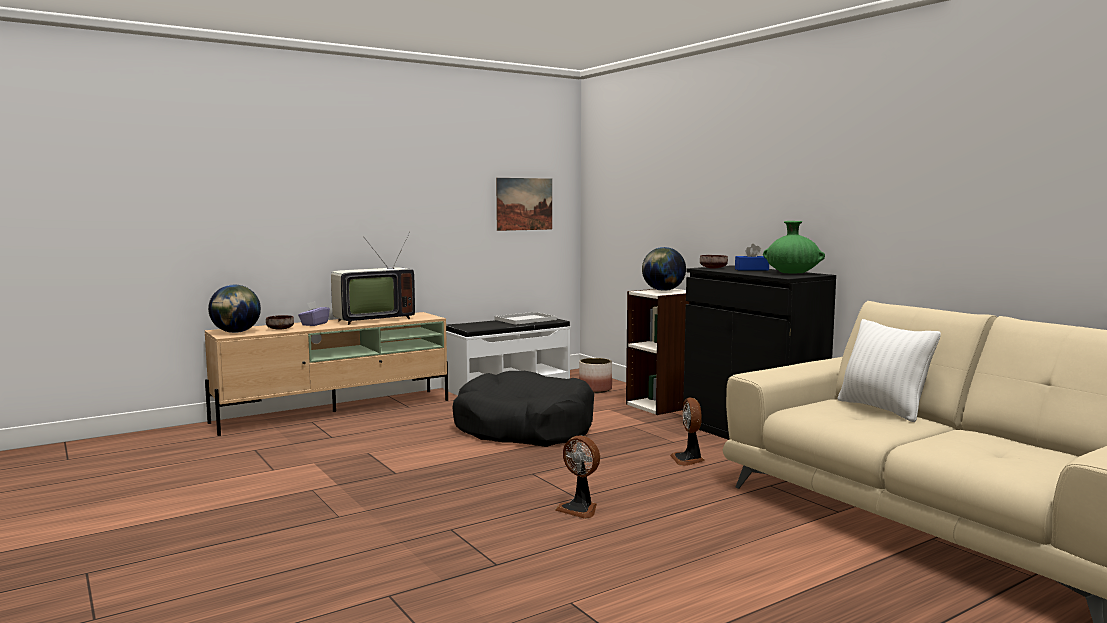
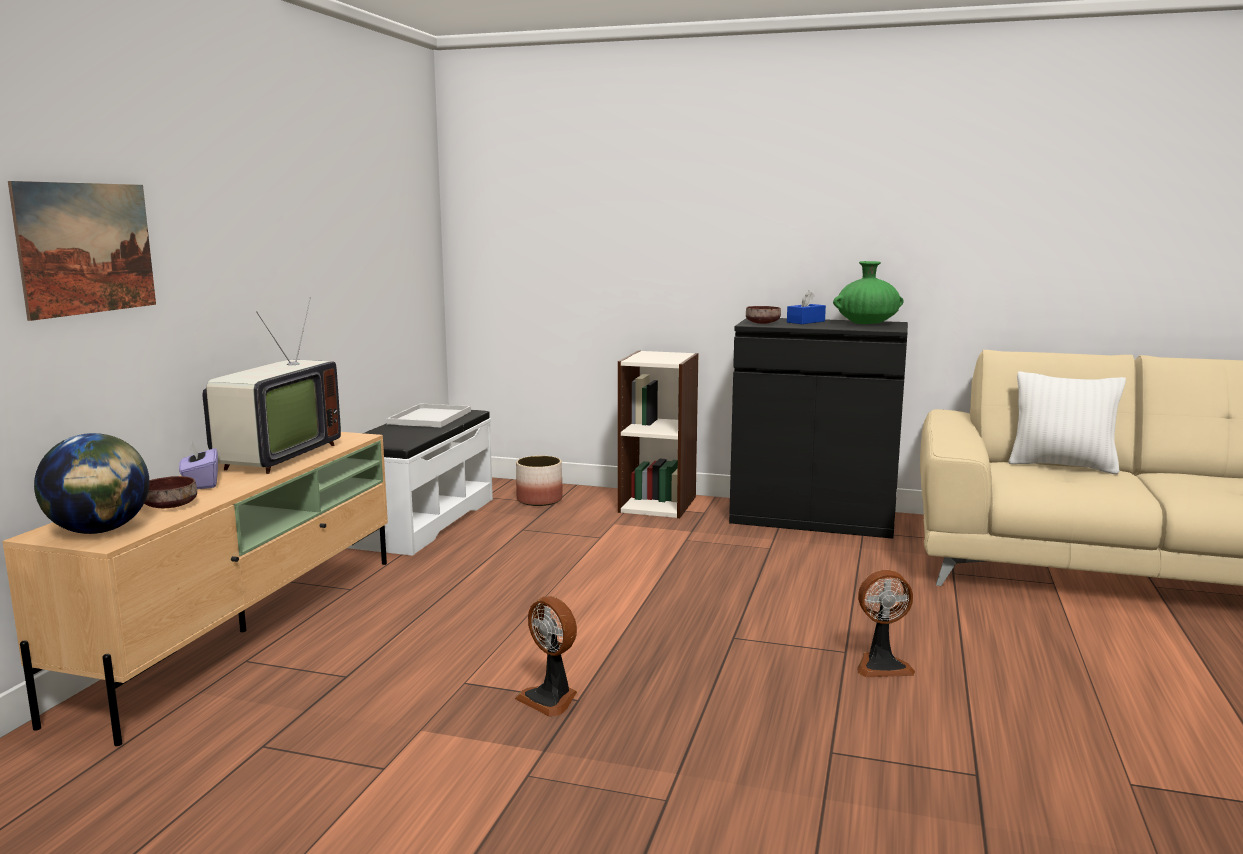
camera: 40 degrees left, 5 degrees up
black dog bed [453,371,594,447] -> none
picture [496,178,552,231] -> picture moved to [8,181,156,321]
globe [642,247,686,291] -> none
fan [670,398,705,466] -> fan moved to [515,596,577,717]

